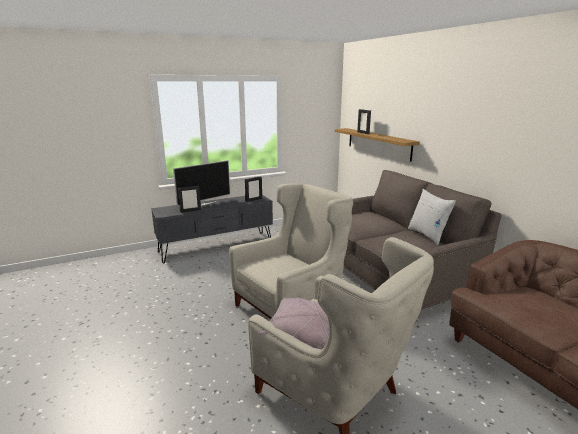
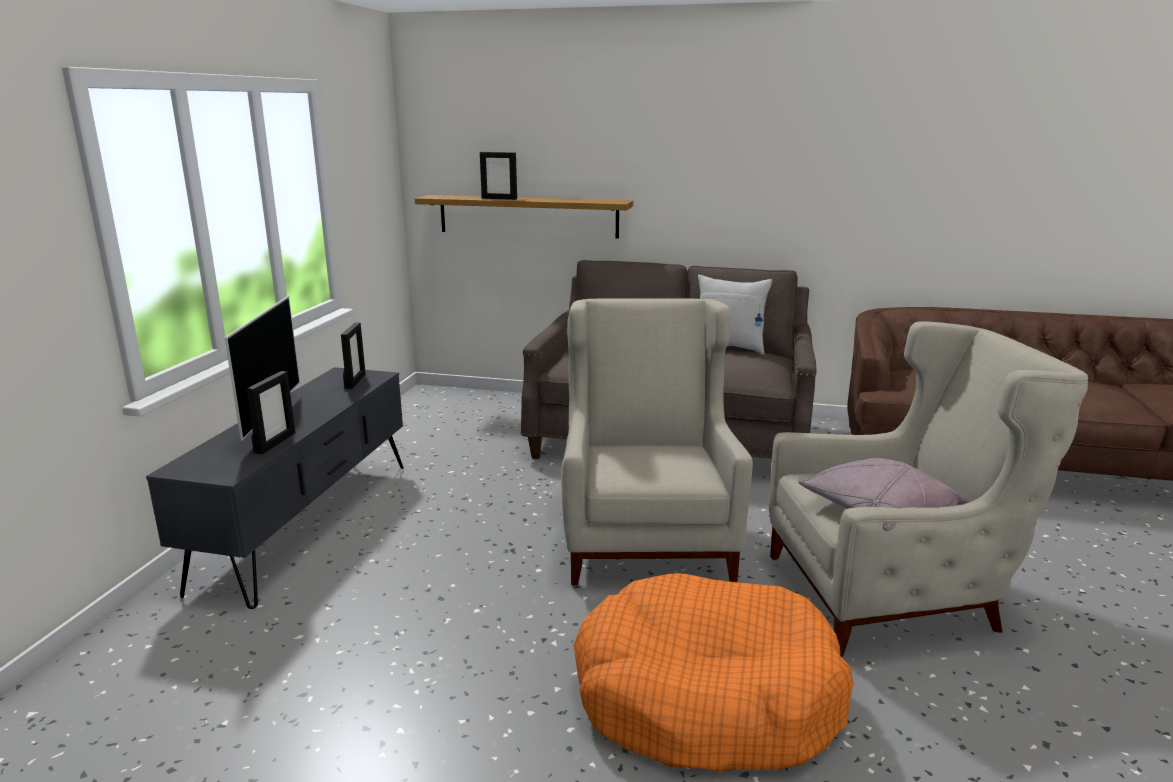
camera: 50 degrees left, 0 degrees up
none -> orange dog bed [574,573,853,771]

